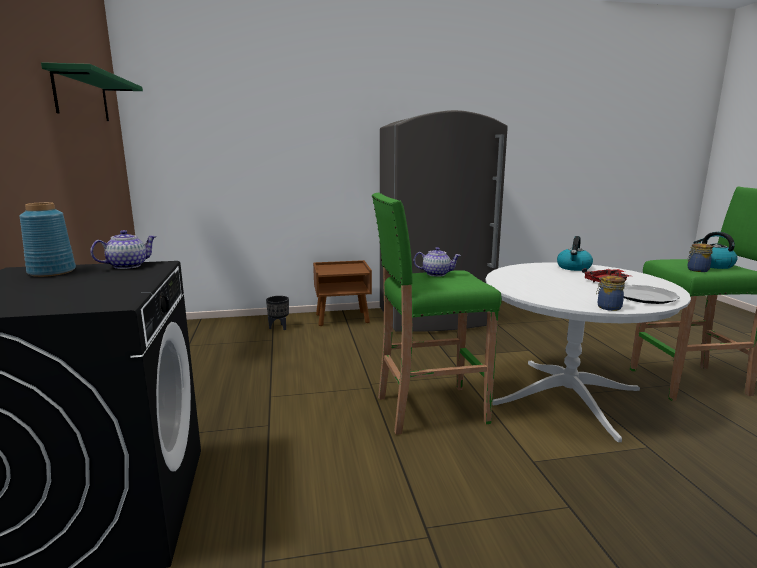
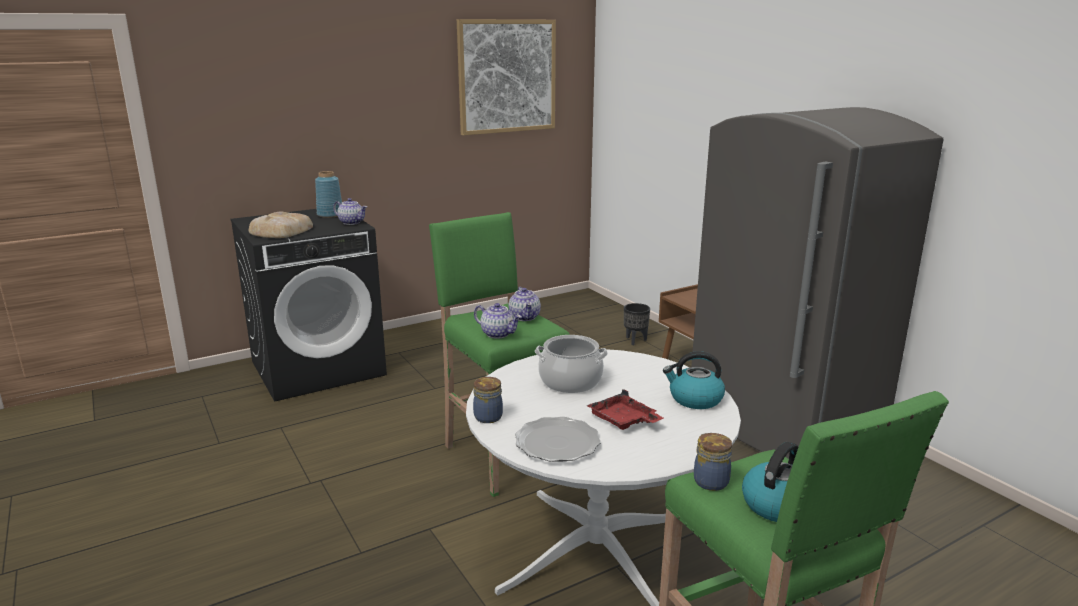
camera: 70 degrees right, 5 degrees up
green shelf [41,62,143,121] -> picture [457,19,556,135]
none -> bread [248,212,313,238]
none -> teapot [474,303,521,339]
none -> cooking pot [535,335,608,393]

